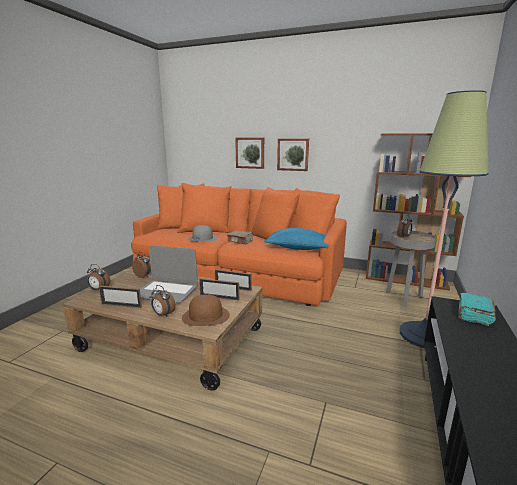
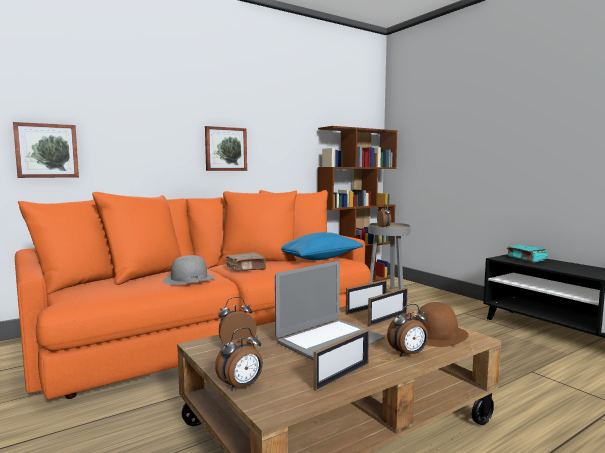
camera: 55 degrees left, 10 degrees down
picture [235,138,264,169] -> picture moved to [13,122,79,178]
floor lamp [400,90,489,348] -> none

